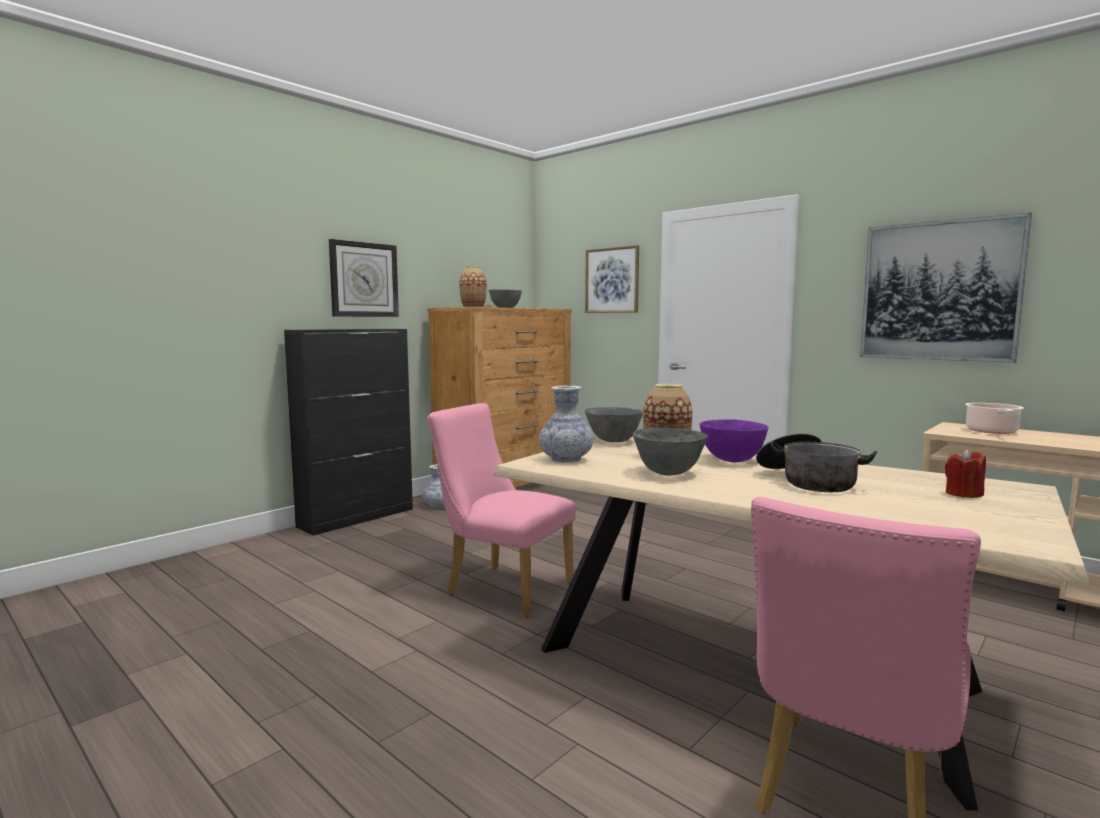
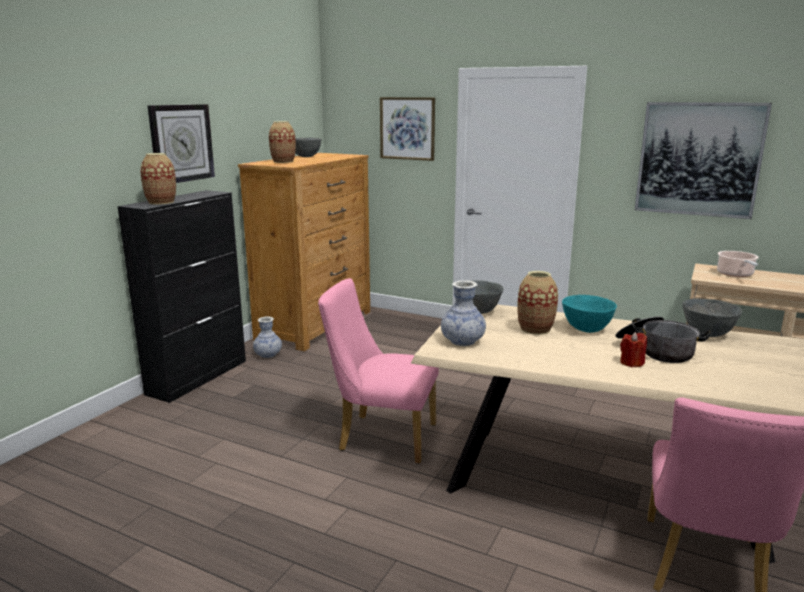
camera: 15 degrees left, 10 degrees up
grey bowl [633,428,707,476] -> grey bowl moved to [682,298,742,337]
purple bowl [700,419,769,462] -> turquoise bowl [562,295,617,333]
red candle [945,449,986,498] -> red candle moved to [620,332,647,367]
none -> vase [140,153,176,204]

